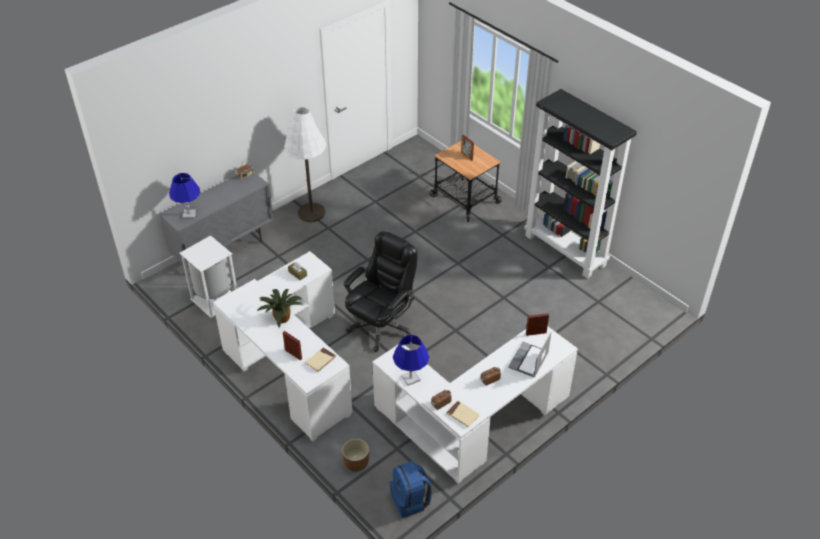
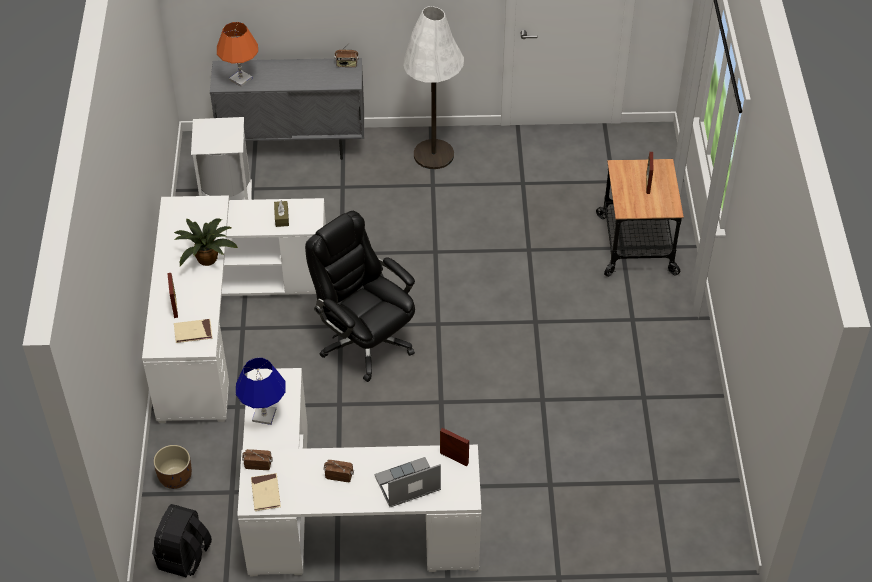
camera: 40 degrees right, 5 degrees up
blue table lamp [169,173,200,219] -> orange table lamp [217,22,258,87]
black office chair [344,231,417,352] -> black office chair turned 120 degrees counterclockwise [305,211,415,382]
blue backpack [390,461,432,518] -> black backpack [152,504,212,577]
black bookcase [524,89,637,279] -> none

